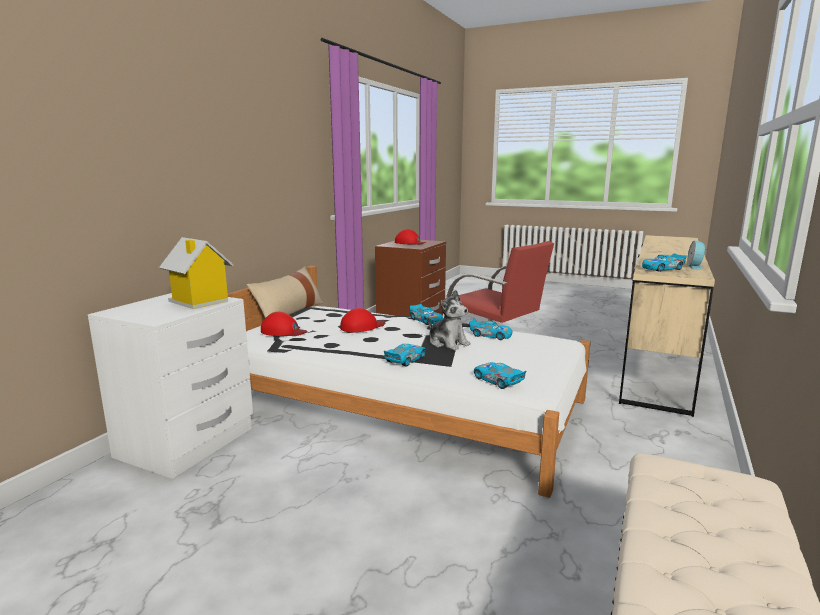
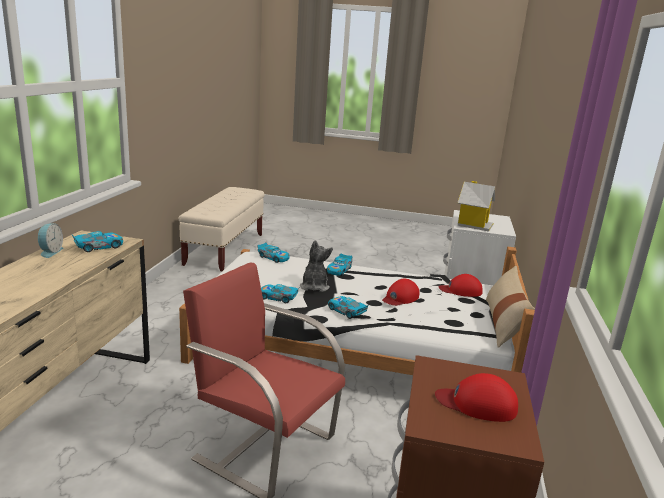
camera: 165 degrees right, 5 degrees up
plush toy [428,290,471,350] -> plush toy turned 60 degrees clockwise [300,240,333,292]

